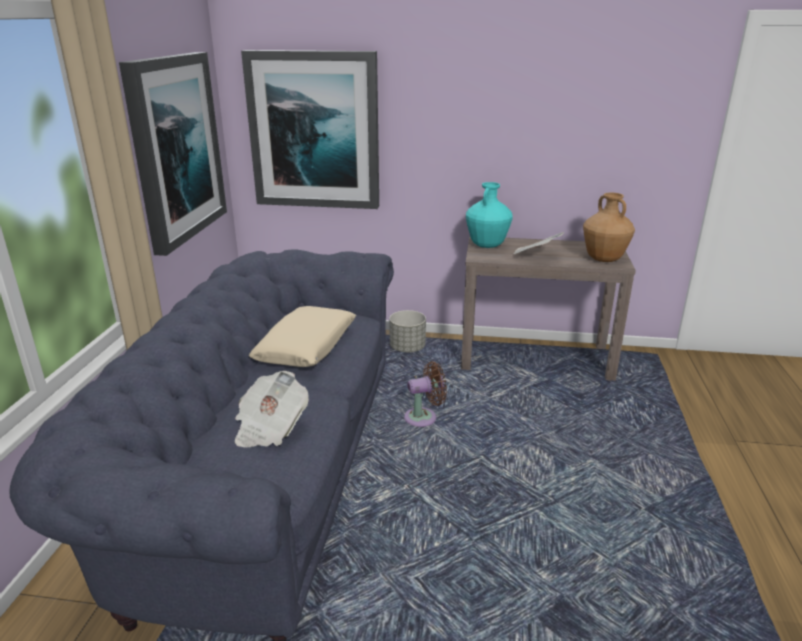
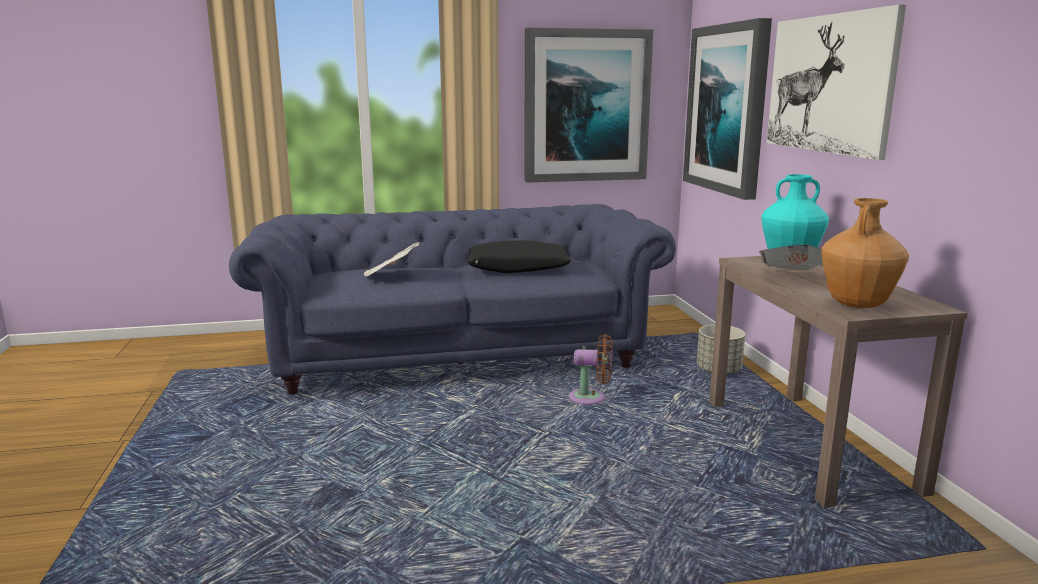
camera: 70 degrees right, 10 degrees down
beige pillow [249,306,356,367] -> black pillow [467,240,571,273]
brown fan [404,361,447,427] -> brown fan turned 45 degrees counterclockwise [569,334,613,405]
none -> picture [767,4,906,160]

